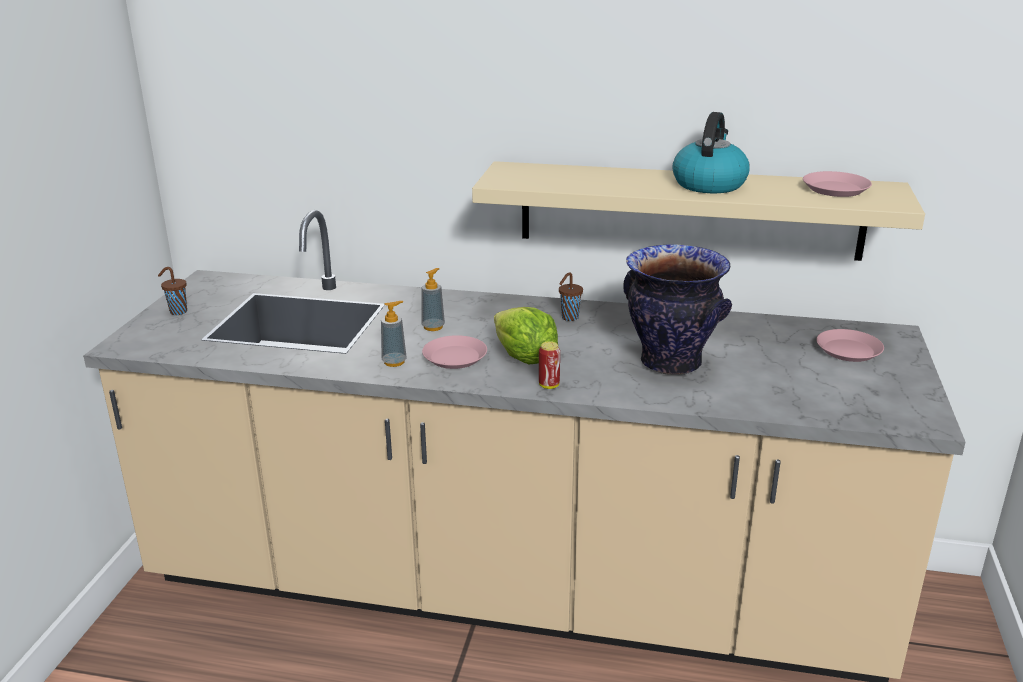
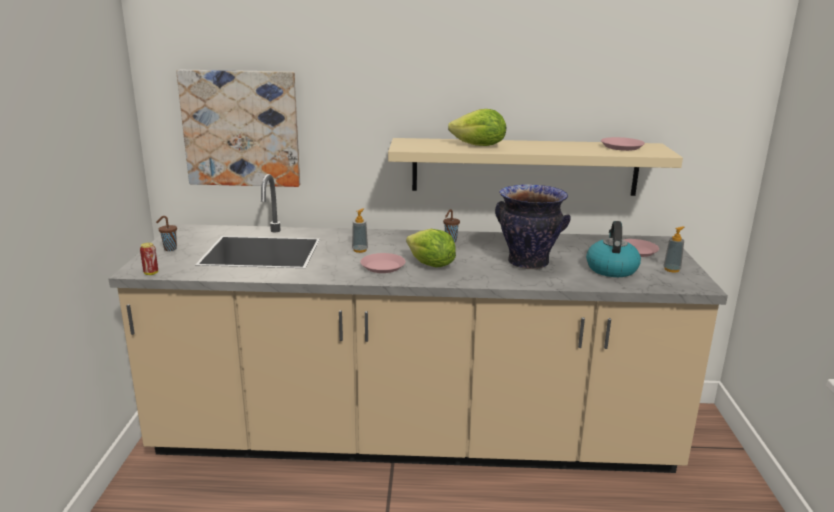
camera: 10 degrees left, 5 degrees down
soap dispenser [381,301,407,367] -> soap dispenser moved to [663,226,685,273]
can [539,341,560,389] -> can moved to [140,243,158,275]
kettle [672,112,750,193] -> kettle moved to [586,221,641,277]
none -> picture [176,70,300,187]
none -> lettuce [448,109,506,146]

